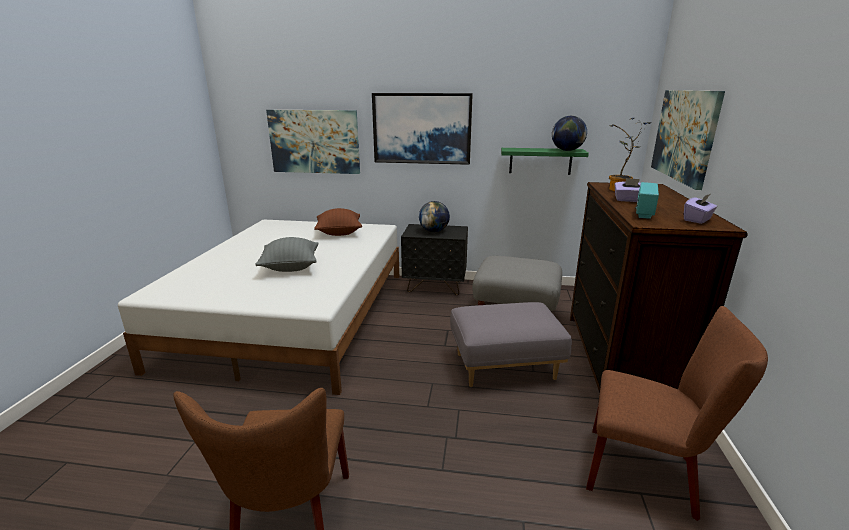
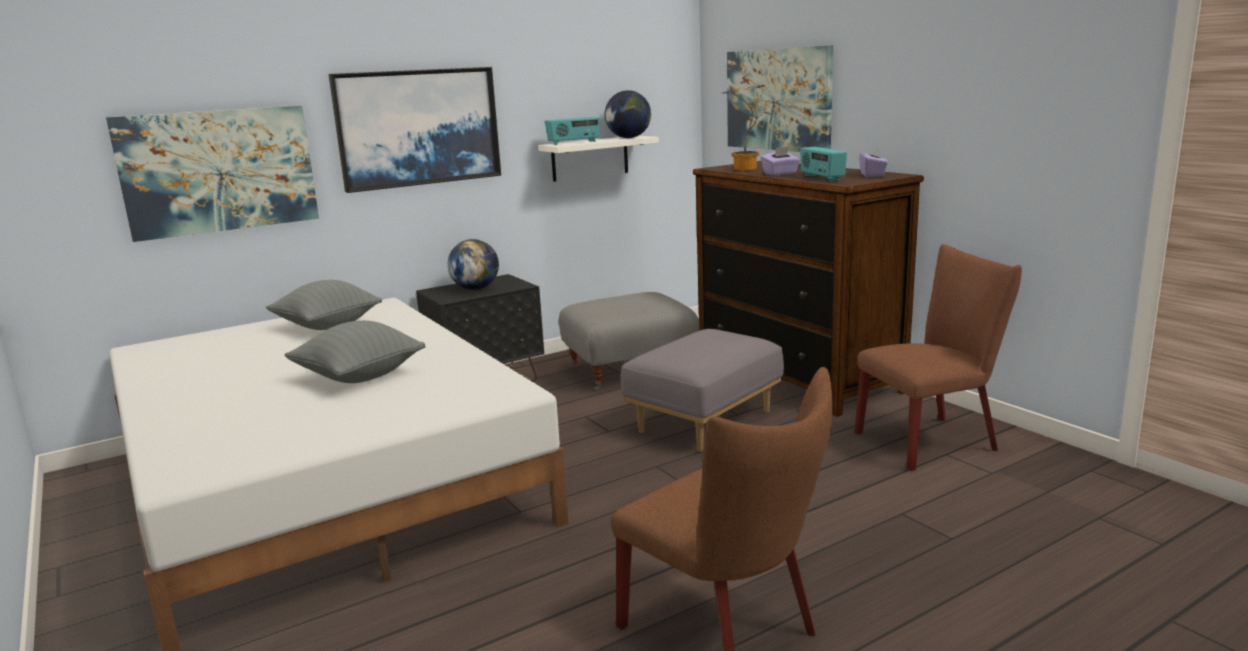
camera: 40 degrees left, 5 degrees down
brown pillow [314,208,362,236] -> grey pillow [266,280,382,330]
green shelf [501,148,589,175] -> white shelf [538,136,659,182]
none -> radio [545,117,600,145]

